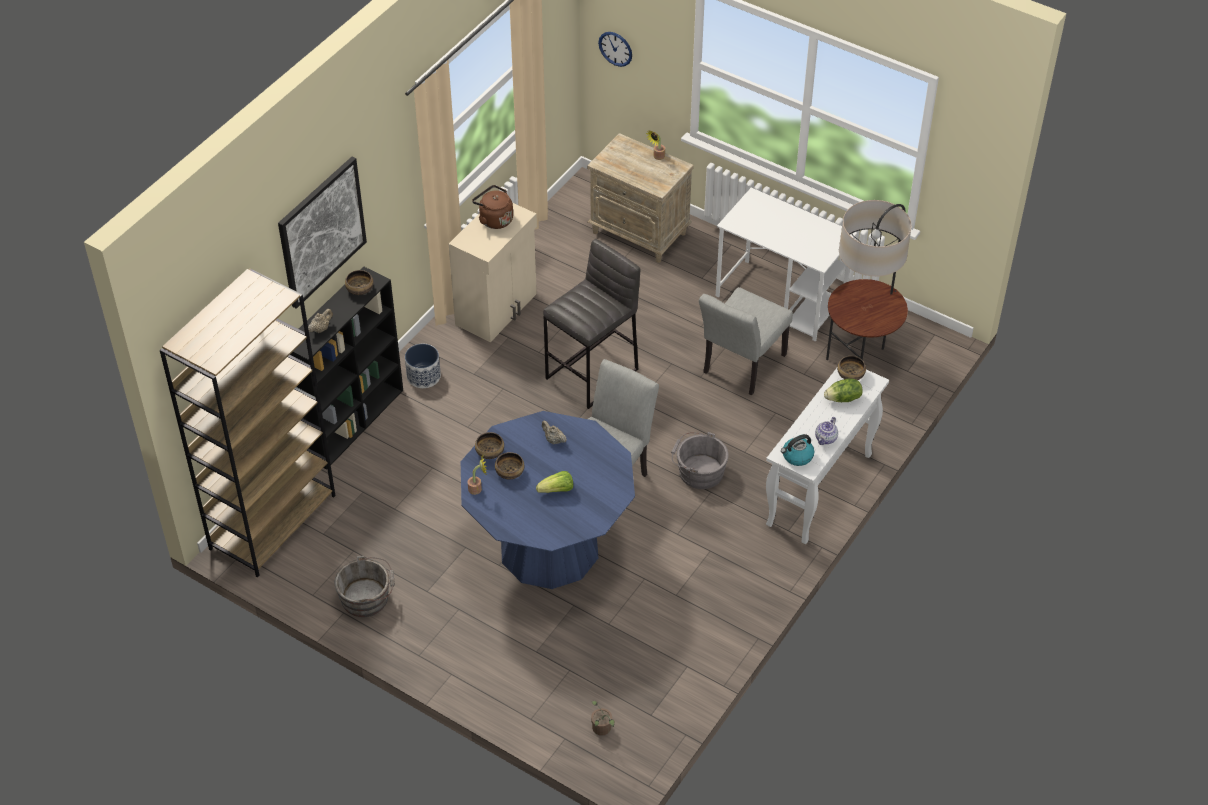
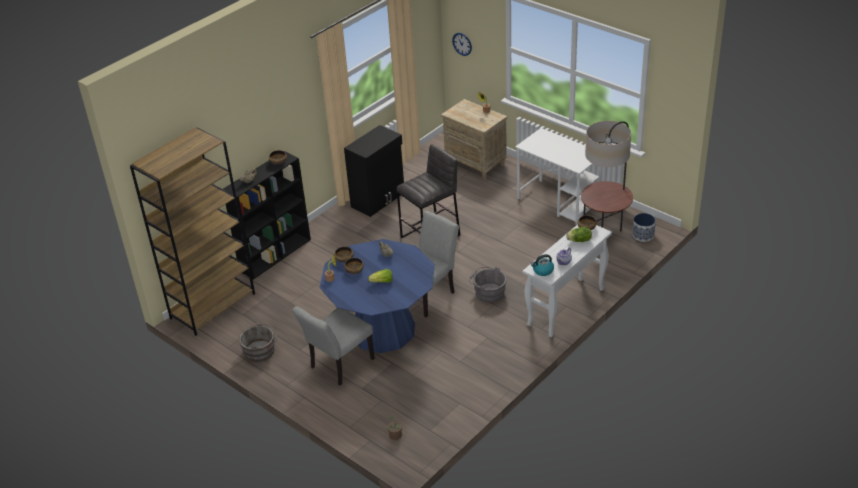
camera: 10 degrees right, 10 degrees down
picture [278,157,367,309] -> none
planter [405,344,441,388] -> planter moved to [632,213,656,242]
beige cabinet [449,203,537,342] -> black cabinet [344,125,404,217]
brown kettle [472,185,513,229] -> none
grey chair [699,287,793,395] -> grey chair moved to [292,306,375,386]

